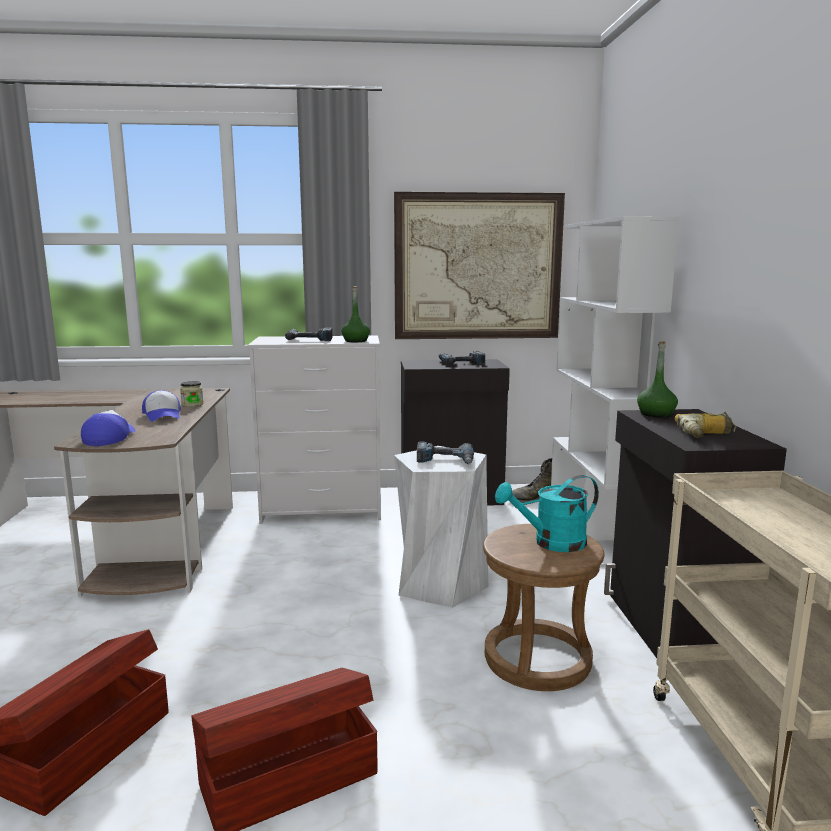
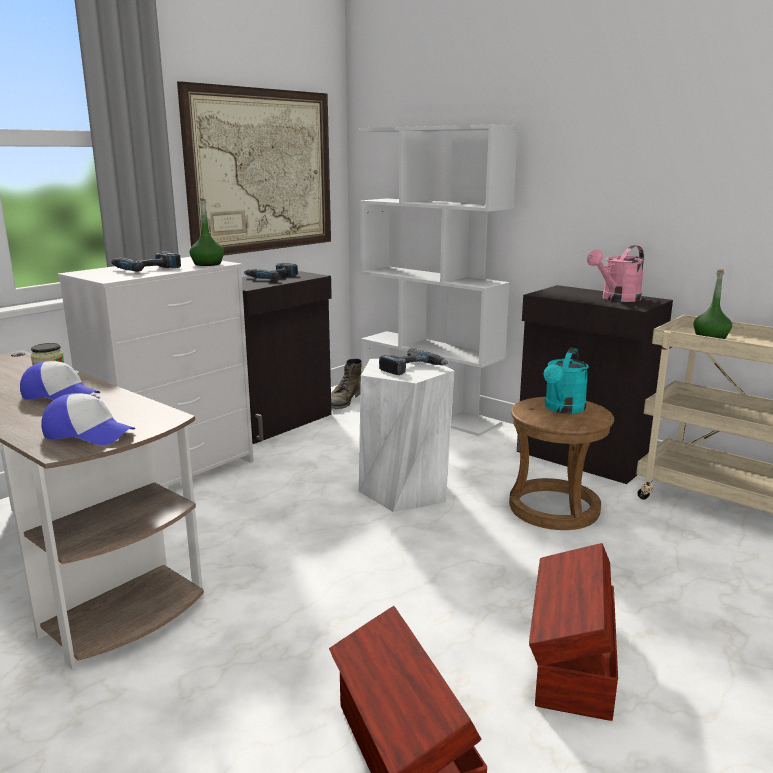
camera: 45 degrees left, 5 degrees up
cap [81,410,136,446] -> cap turned 150 degrees clockwise [41,393,135,445]
green bottle [637,341,678,418] -> green bottle moved to [693,269,732,339]
power drill [675,412,737,438] -> pink watering can [587,245,645,302]

